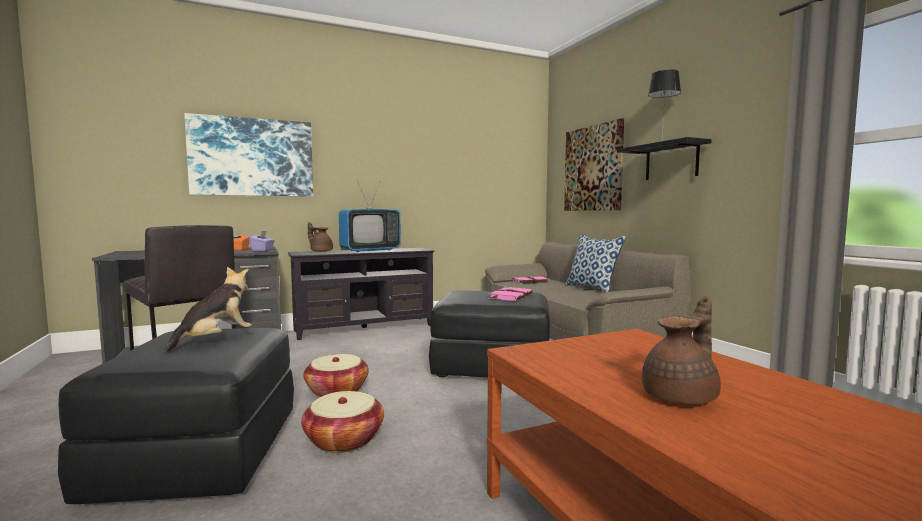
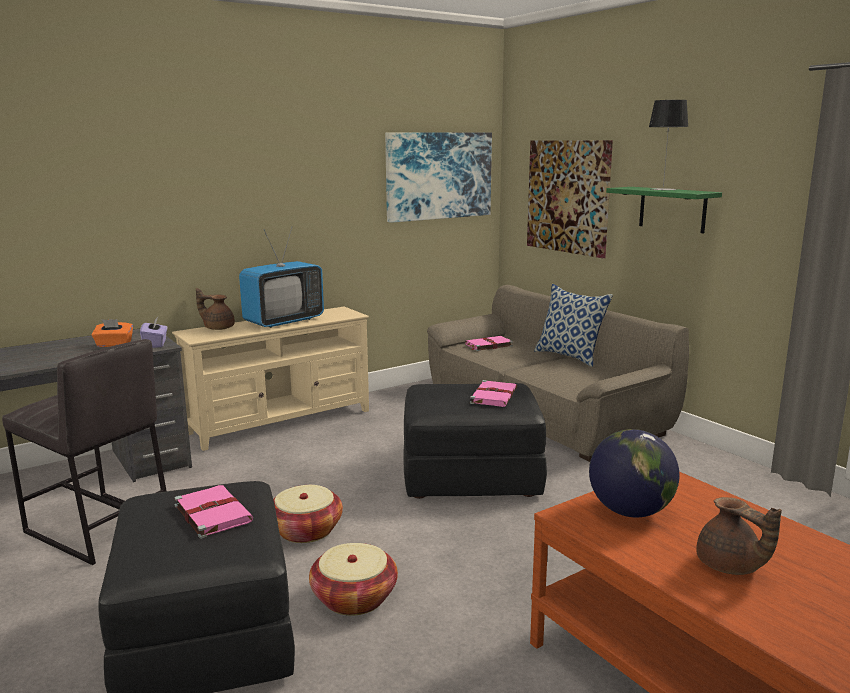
camera: 10 degrees left, 10 degrees up
plush toy [163,267,252,353] -> pink book [174,485,253,539]
picture [184,113,313,196] -> picture moved to [385,132,492,223]
black tv stand [288,248,435,340] -> beige tv stand [172,307,369,451]
black shelf [617,137,712,180] -> green shelf [606,187,722,234]
brown teapot [642,296,721,405] -> brown teapot turned 105 degrees clockwise [696,497,782,575]
none -> globe [589,429,679,518]

